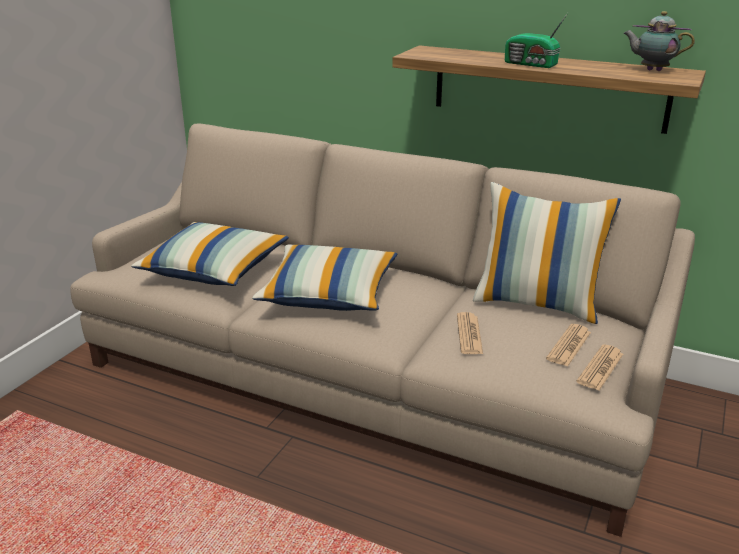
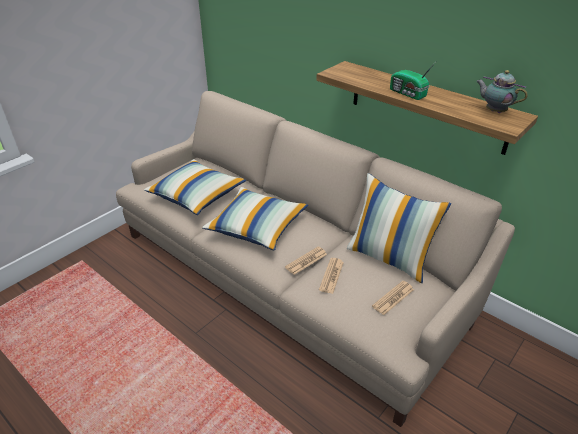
camera: 15 degrees right, 10 degrees up
newspaper [576,345,623,391] -> newspaper moved to [285,246,327,275]

